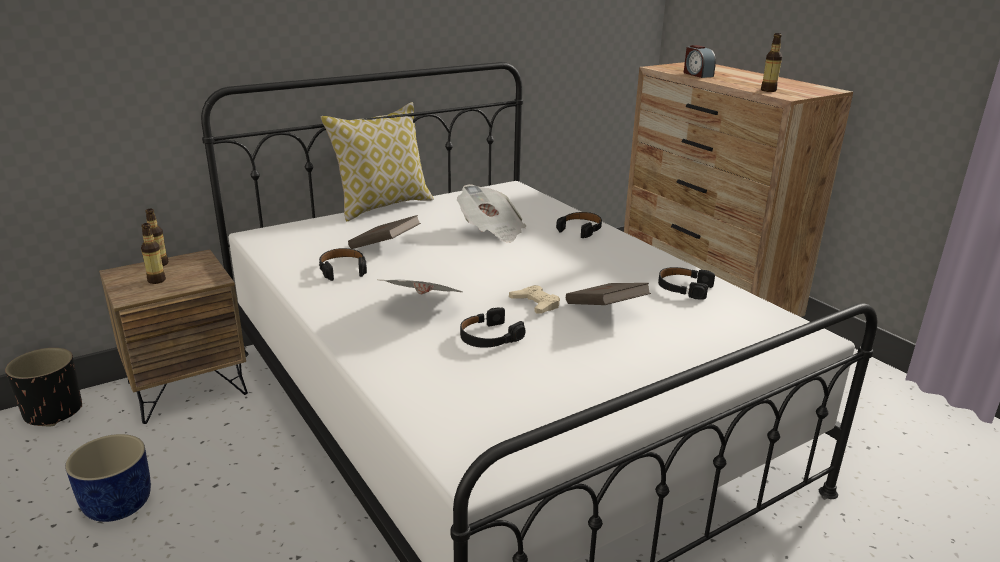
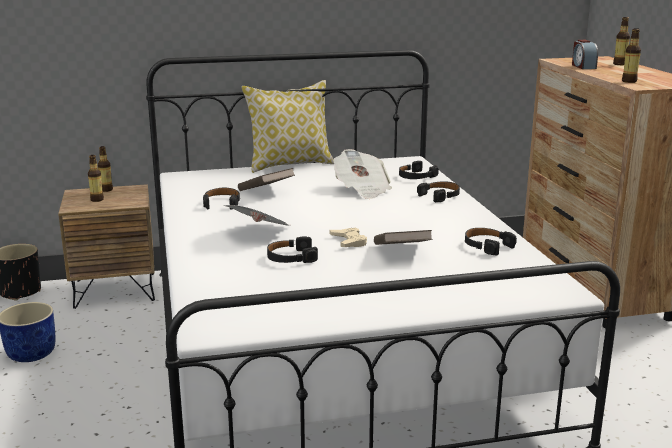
camera: 20 degrees right, 5 degrees down
none -> black headphones [399,161,439,179]
none -> bottle [613,17,630,65]

